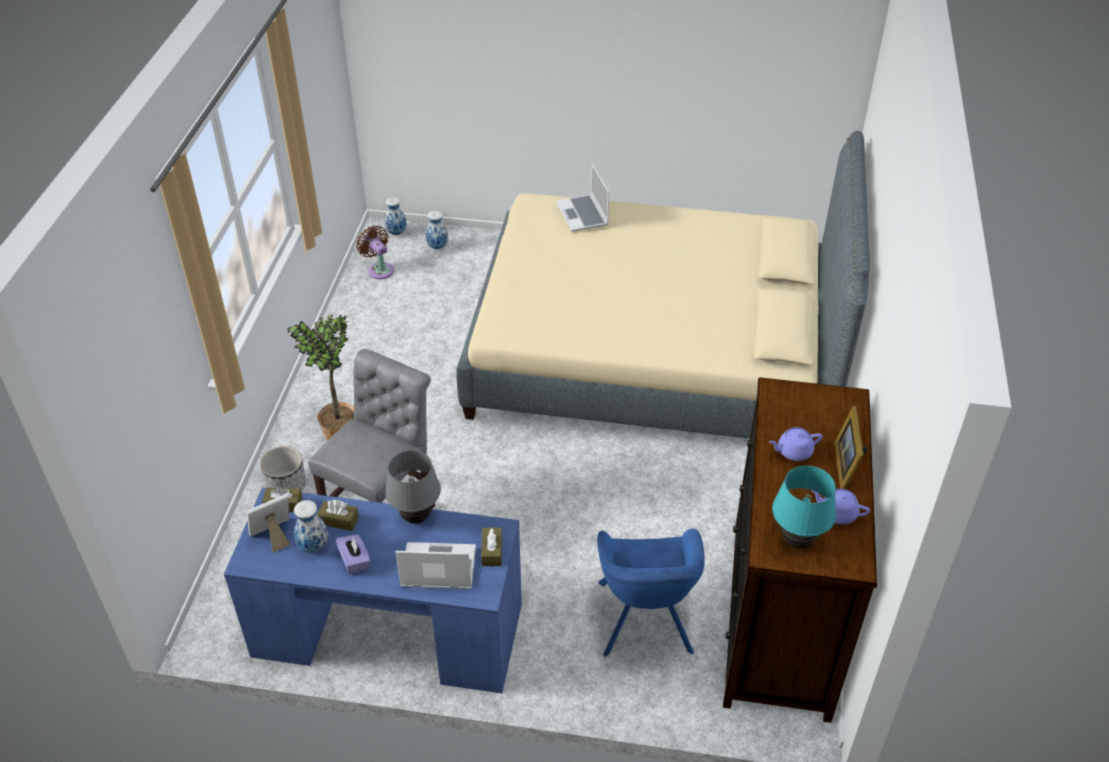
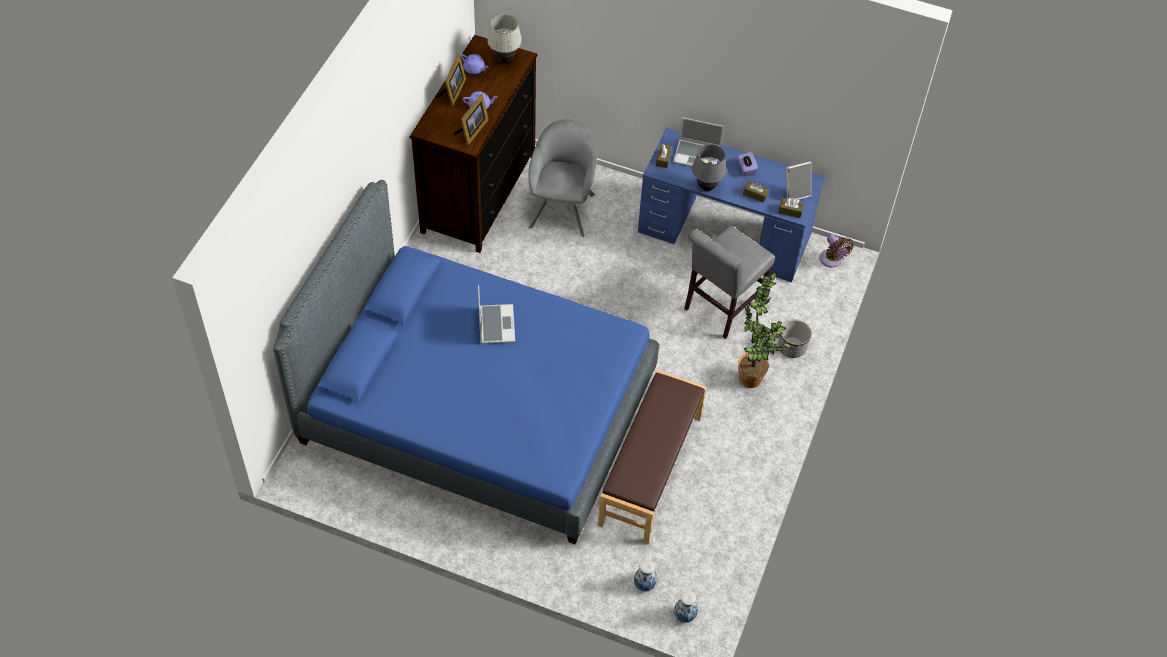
camera: 170 degrees left, 10 degrees up
vase [294,500,329,553] -> none
brown fan [357,226,394,279] -> brown fan moved to [820,234,854,268]
beige bed [456,131,870,439] -> blue bed [273,180,659,544]
laptop [556,163,609,232] -> laptop moved to [478,285,515,344]
blue armchair [597,529,705,657] -> grey armchair [528,119,597,237]
turquoise table lamp [772,466,836,549] -> white table lamp [487,14,522,63]
none -> picture frame [454,94,489,146]
none -> brown bench [598,370,706,544]

